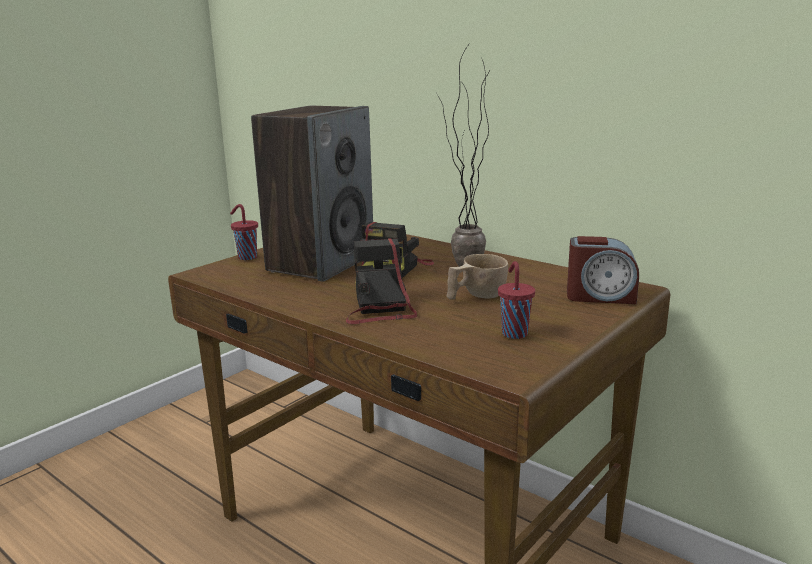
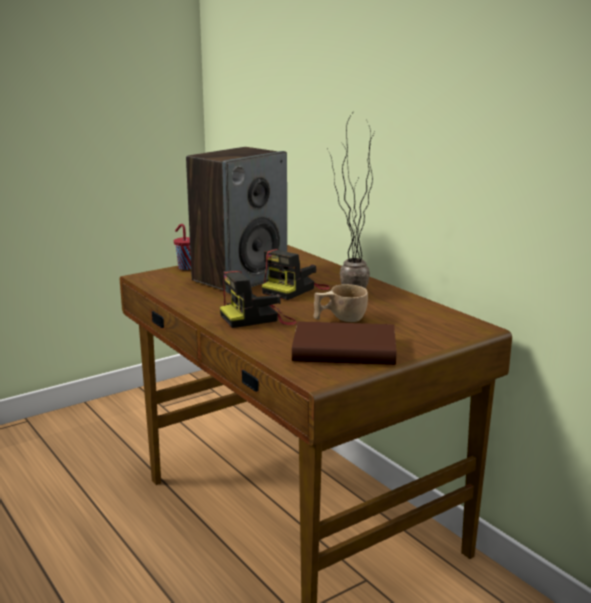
camera: 15 degrees right, 0 degrees up
camera [346,238,417,324] -> camera turned 120 degrees counterclockwise [220,270,296,328]
red cup [498,261,535,339] -> brown book [292,321,396,365]
alarm clock [567,236,639,304] -> none

